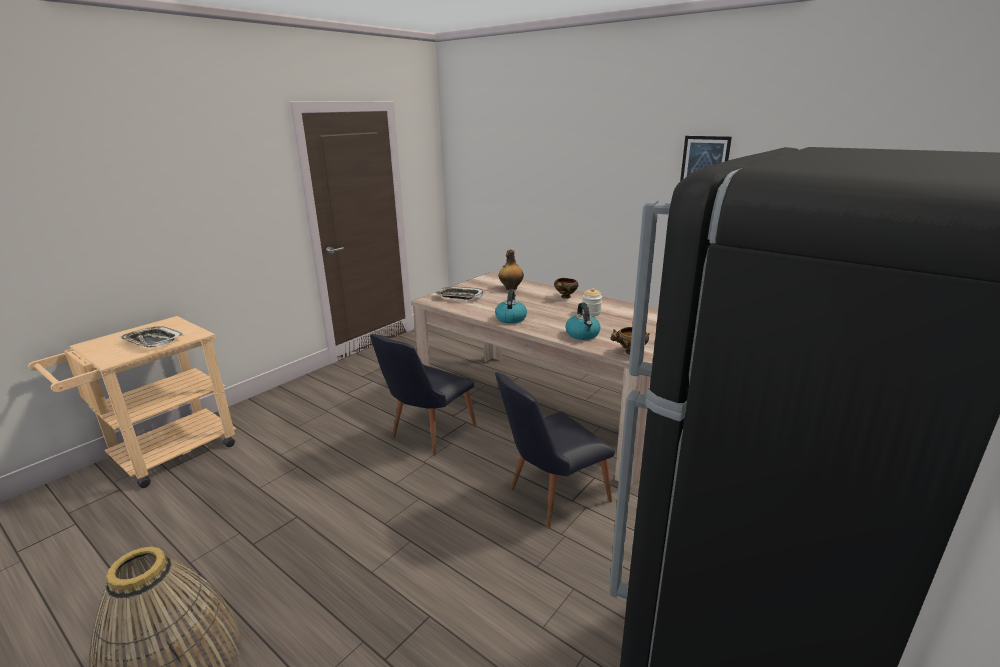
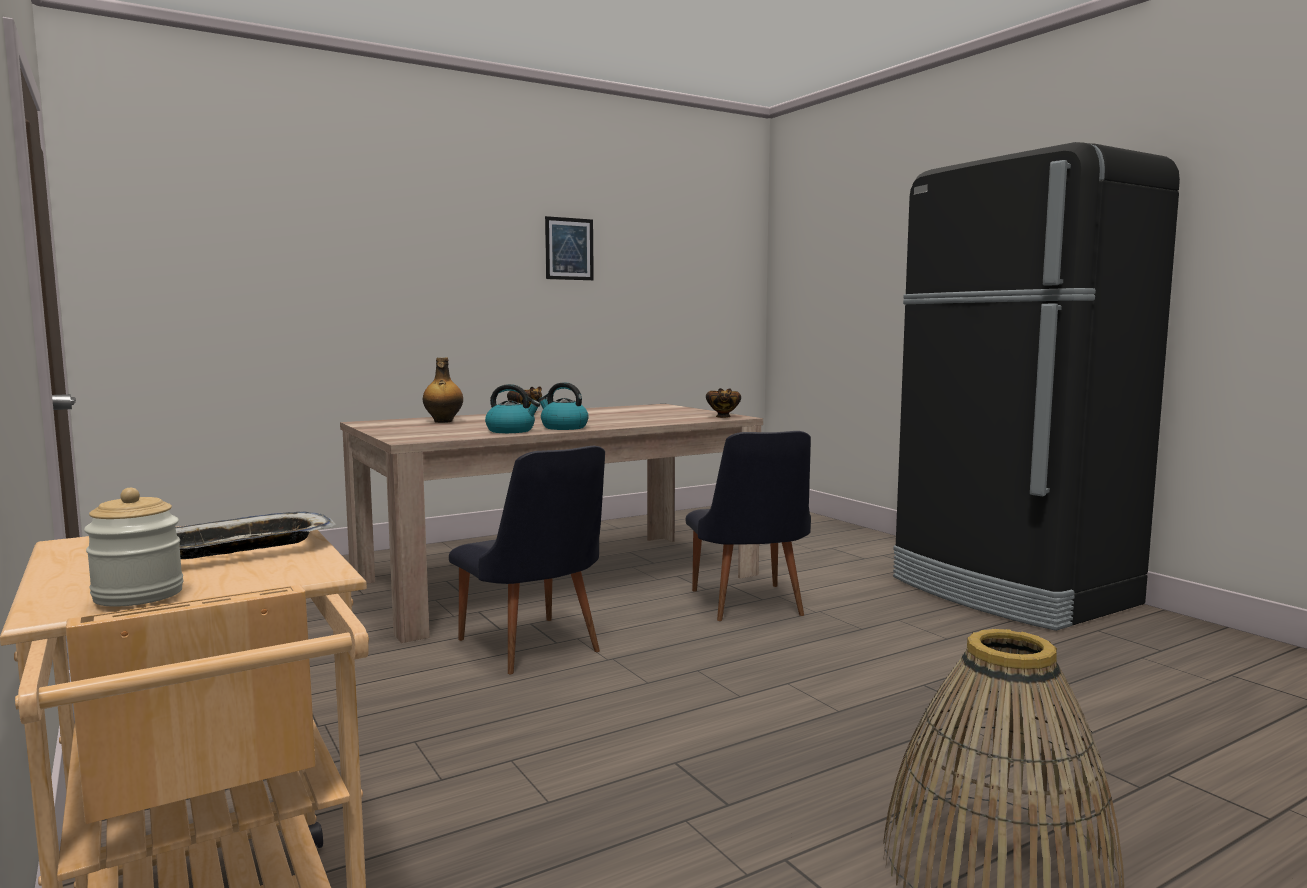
camera: 70 degrees left, 15 degrees down
tray [435,287,483,300] -> none
kettle [565,303,601,340] -> kettle moved to [485,384,540,433]
jar [582,288,602,316] -> jar moved to [84,488,183,607]

